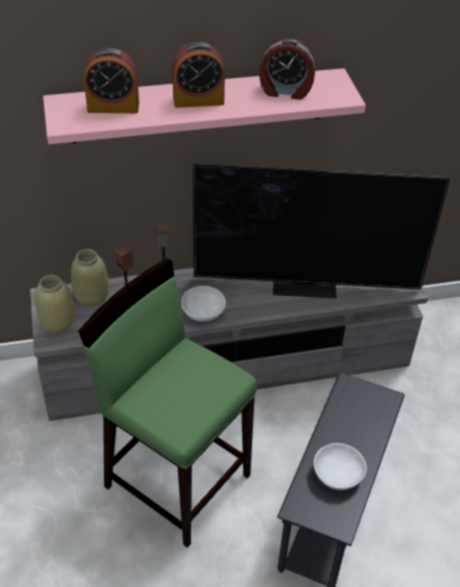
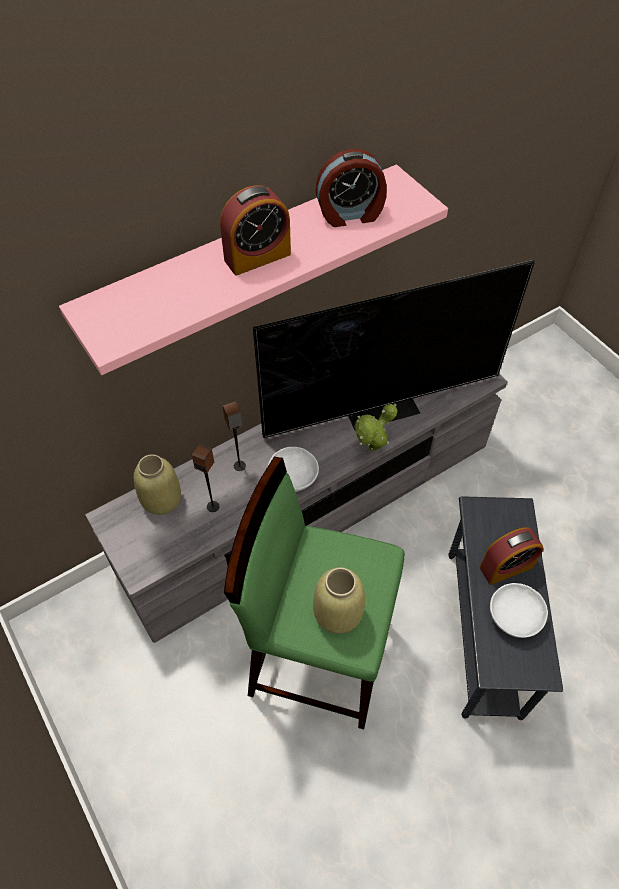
camera: 20 degrees left, 10 degrees up
beige vase [35,275,75,334] -> beige vase moved to [313,568,365,634]
alarm clock [84,48,139,113] -> alarm clock moved to [480,527,543,585]
none -> potted plant [354,403,398,451]

